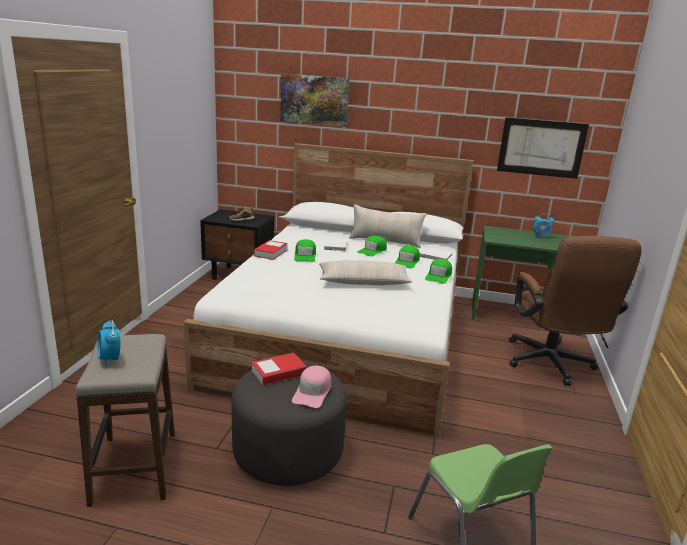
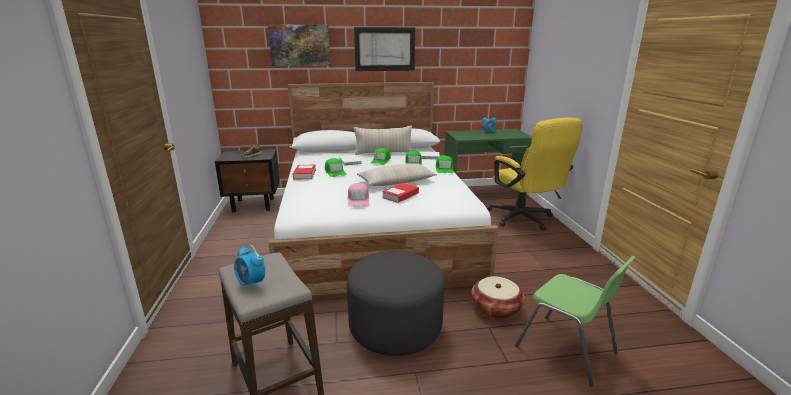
camera: 20 degrees left, 0 degrees up
book [252,353,306,386] -> book moved to [382,183,419,203]
pink cap [292,366,331,408] -> pink cap moved to [348,183,369,207]
picture [497,117,589,179] -> picture moved to [354,27,415,71]
brown office chair [509,236,642,386] -> yellow office chair [487,118,582,231]
none -> basket [471,276,525,319]

